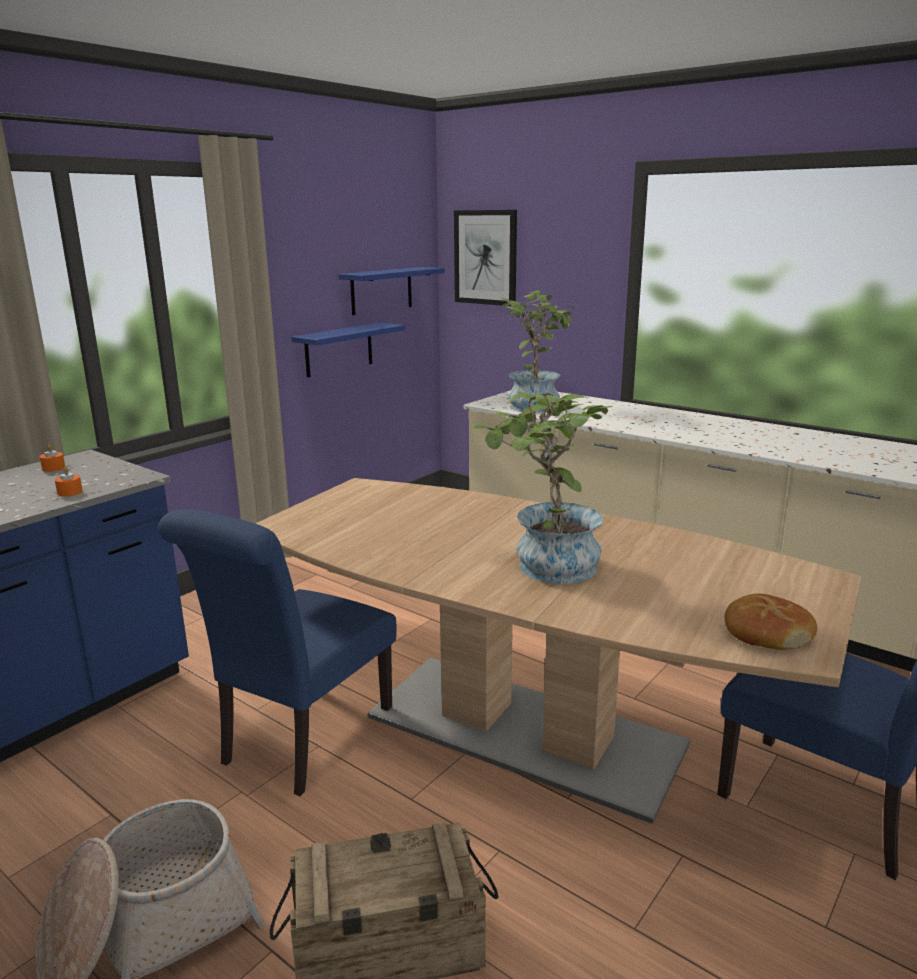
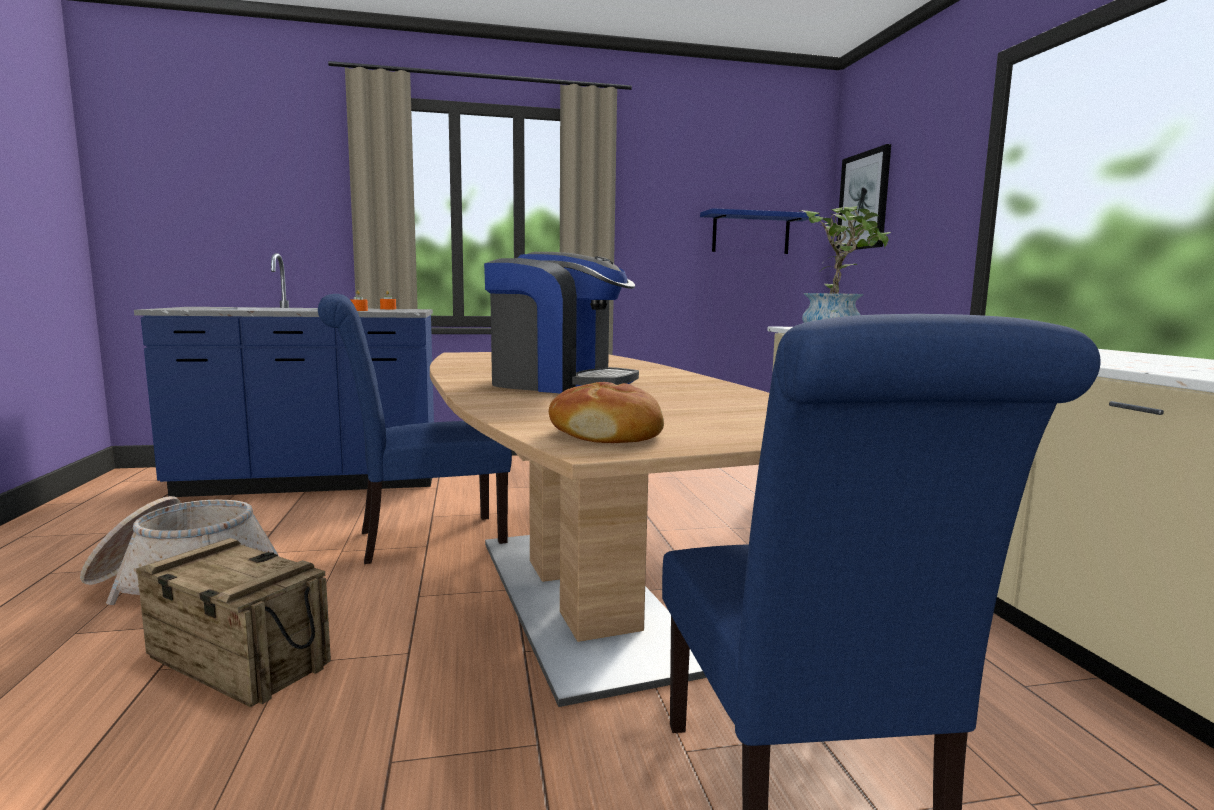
camera: 40 degrees right, 10 degrees down
blue shelf [291,323,405,377] -> none
potted plant [471,391,612,584] -> coffee machine [484,252,639,393]

